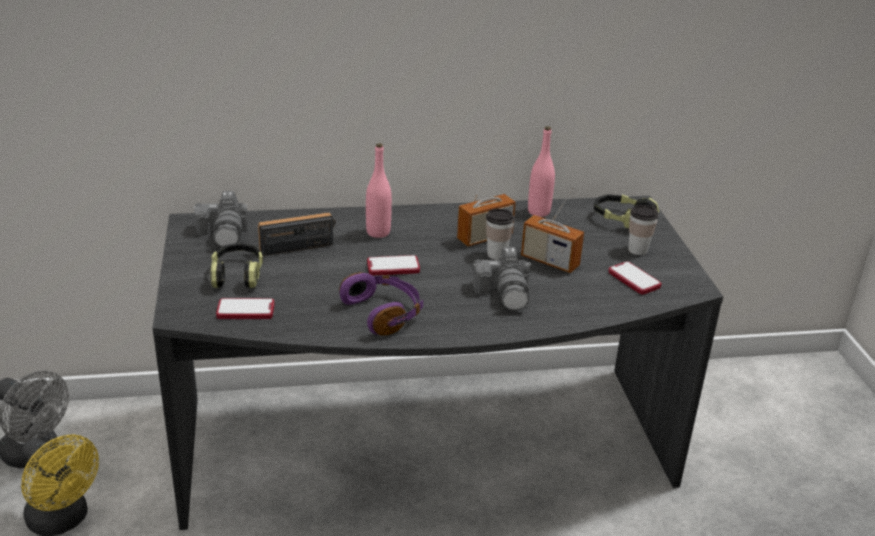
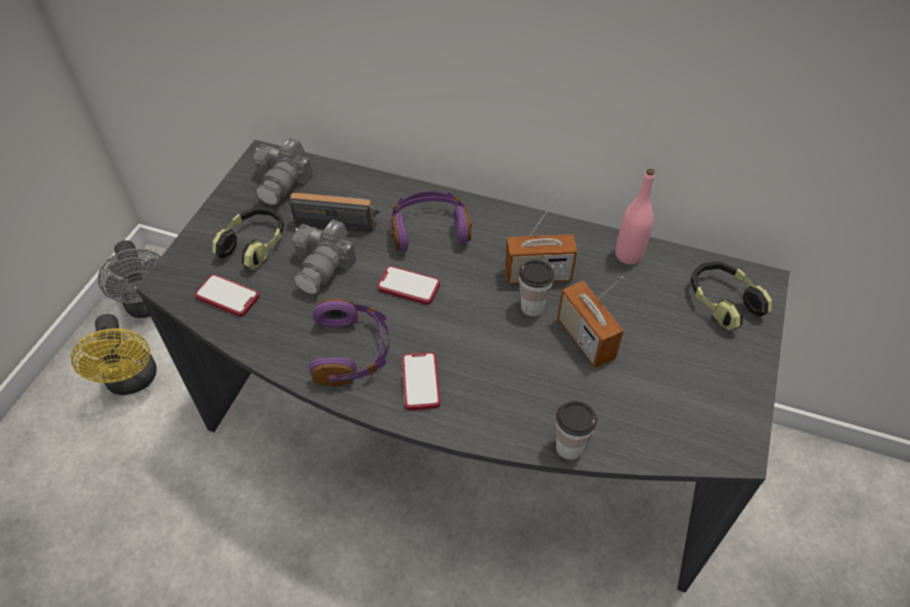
camera: 30 degrees right, 20 degrees up
pink bottle [366,143,392,238] -> purple headphones [390,191,472,252]
camera [472,247,531,310] -> camera moved to [292,219,356,295]
phone [608,261,662,295] -> phone moved to [402,352,440,410]
cup [628,205,659,255] -> cup moved to [555,401,597,460]

